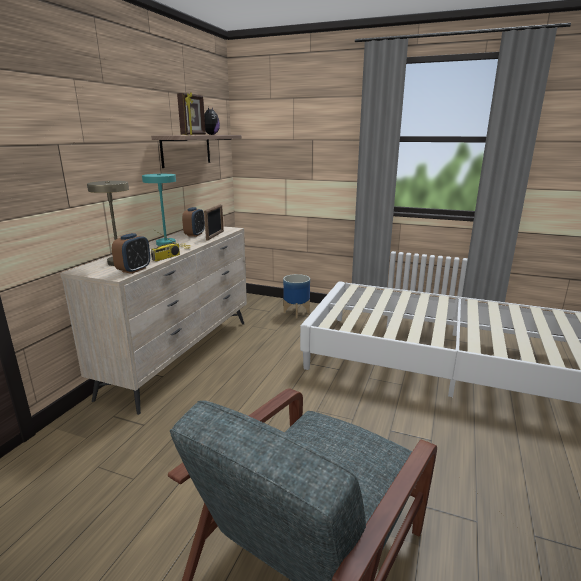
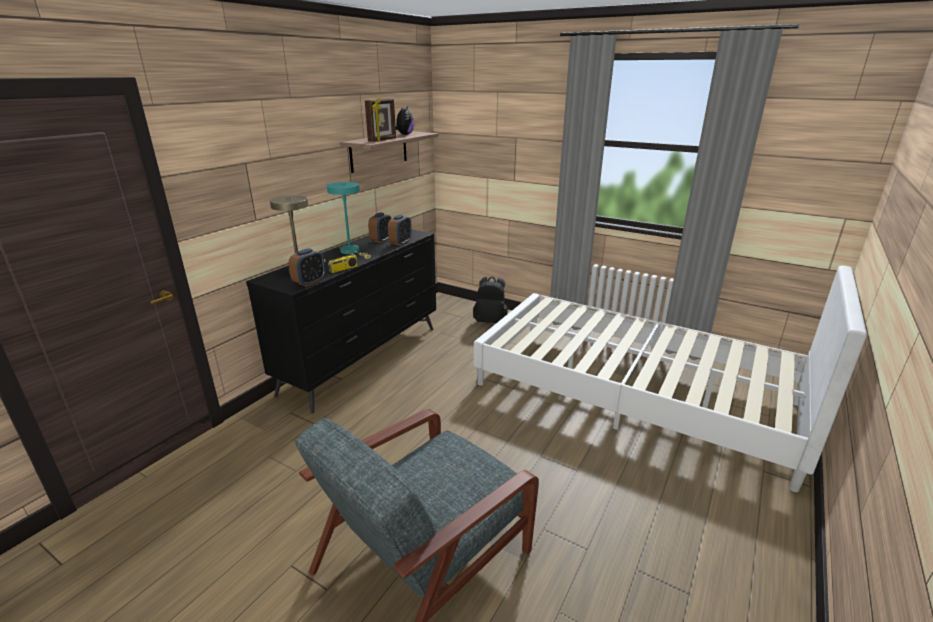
camera: 10 degrees right, 5 degrees up
beige dresser [60,226,247,415] -> black dresser [246,229,436,414]
picture frame [204,204,224,241] -> alarm clock [388,215,412,246]
planter [283,274,310,318] -> black backpack [473,276,508,323]

